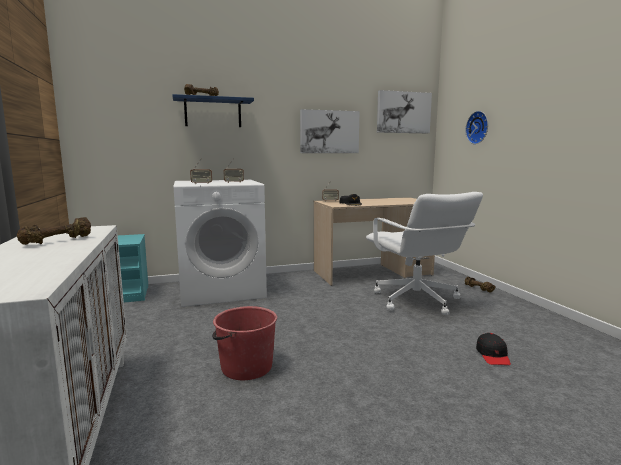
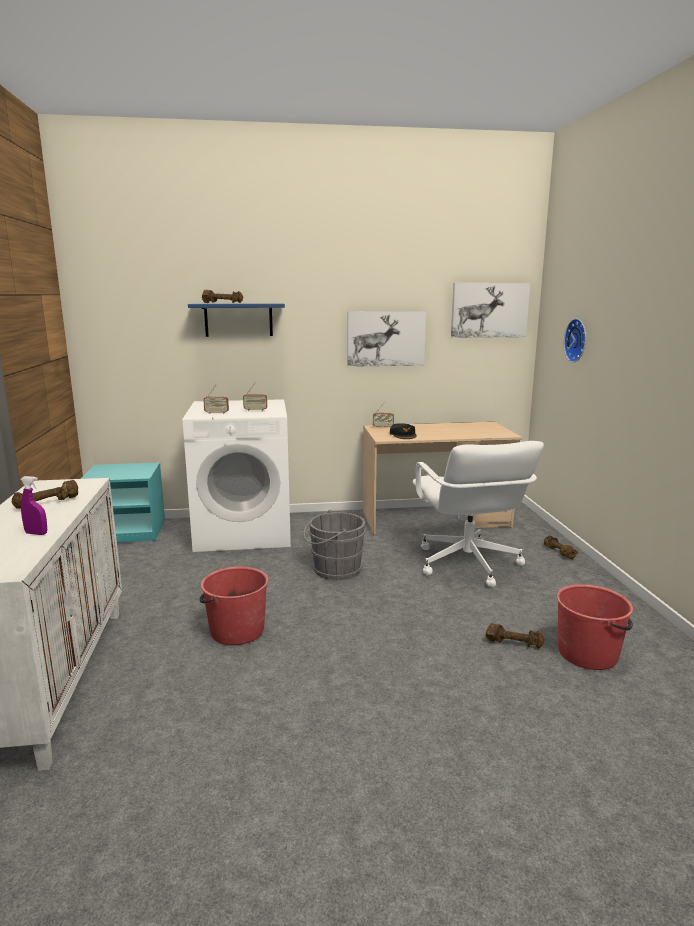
camera: 10 degrees right, 5 degrees up
black cap [476,333,511,365] -> brown dumbbell [486,623,544,649]
none -> purple spray bottle [20,476,47,535]
none -> grey bucket [304,510,366,580]
none -> red bucket [556,584,633,670]

